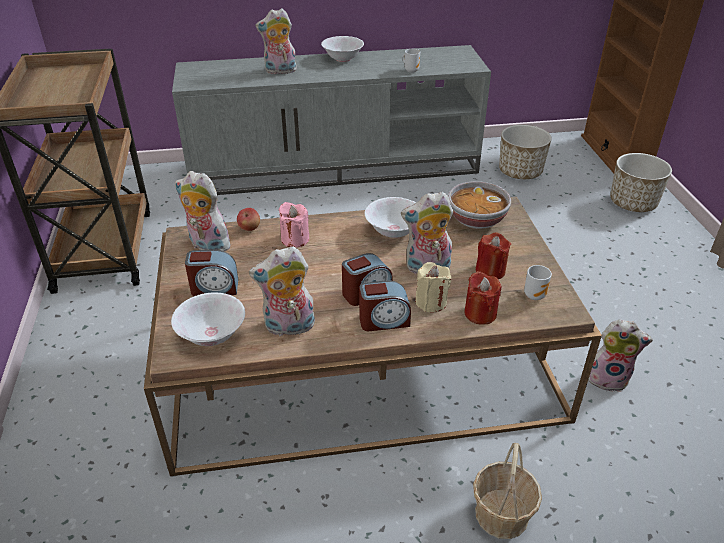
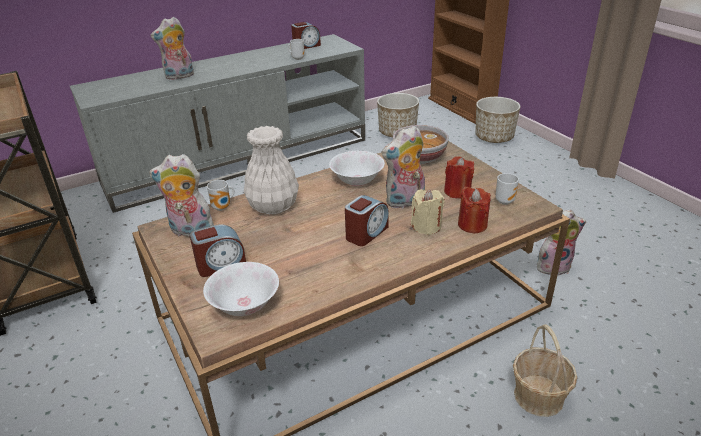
camera: 20 degrees left, 5 degrees down
apple [237,208,260,231] -> mug [207,180,235,211]
plush toy [249,246,315,336] -> none
pink candle [279,202,309,248] -> white vase [244,126,299,214]
white bowl [321,36,364,62] -> none
alarm clock [359,280,411,331] -> alarm clock moved to [291,22,321,49]

